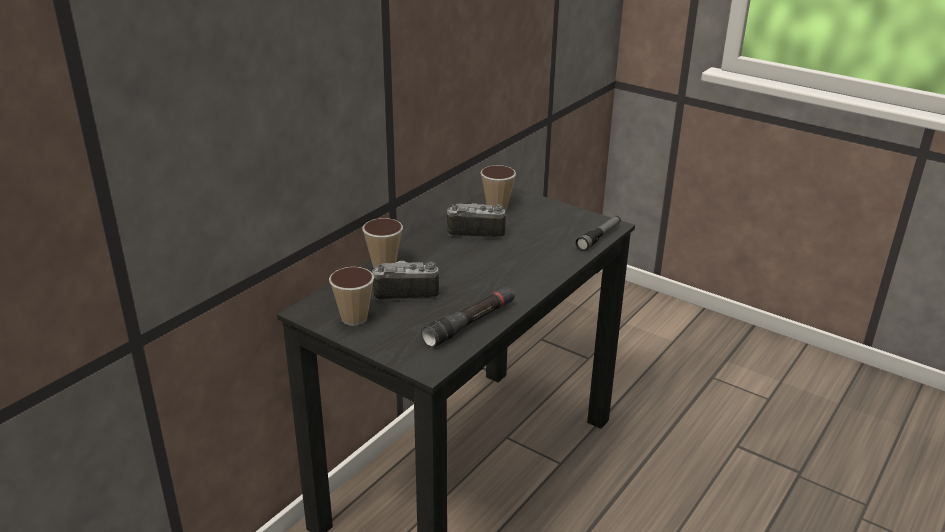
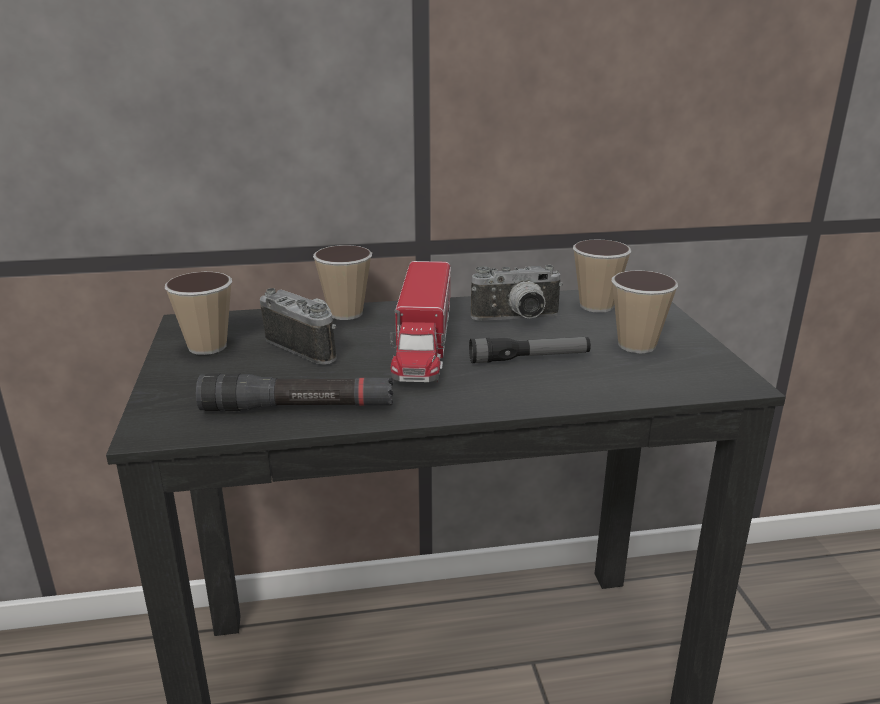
camera: 45 degrees right, 5 degrees down
camera [447,204,507,239] -> camera turned 120 degrees clockwise [471,265,563,321]
flashlight [576,216,621,251] -> flashlight moved to [469,337,591,363]
none -> toy truck [390,261,451,383]
none -> cup [612,270,678,353]

